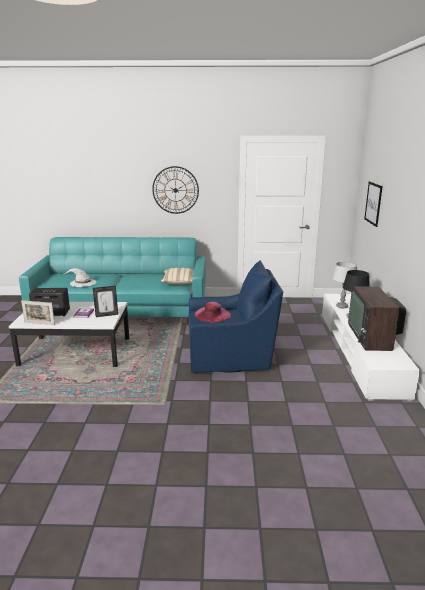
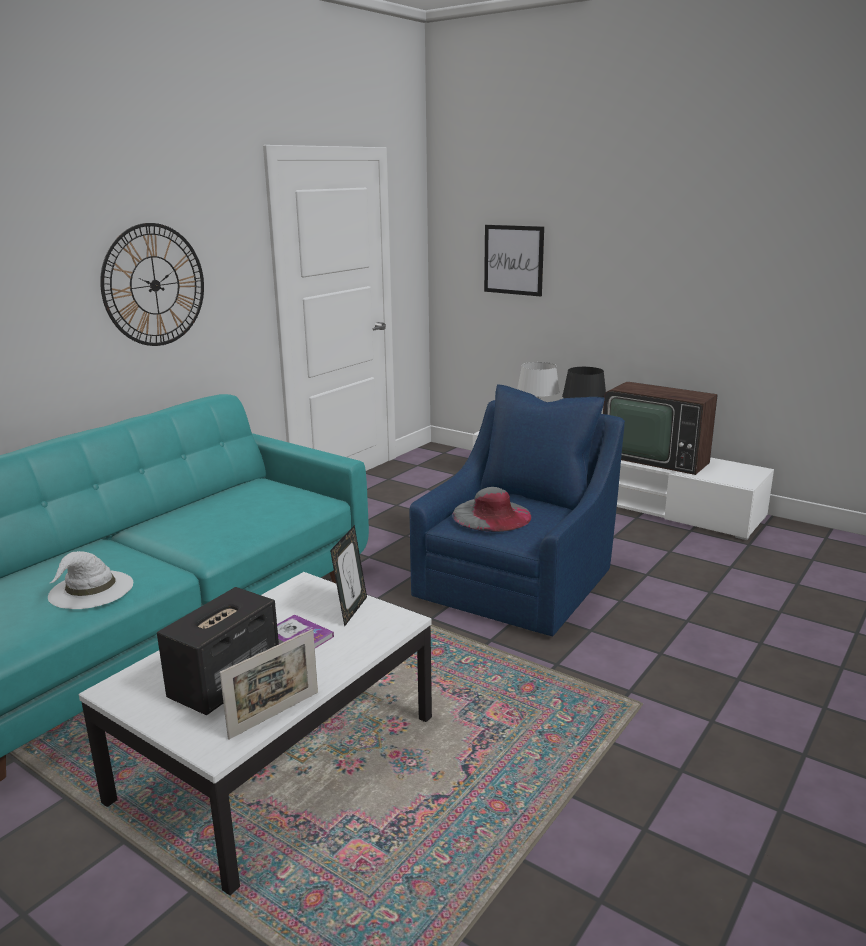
camera: 55 degrees left, 0 degrees up
beige pillow [160,268,194,285] -> none
pink hat [194,302,231,323] -> grey hat [452,487,531,532]

